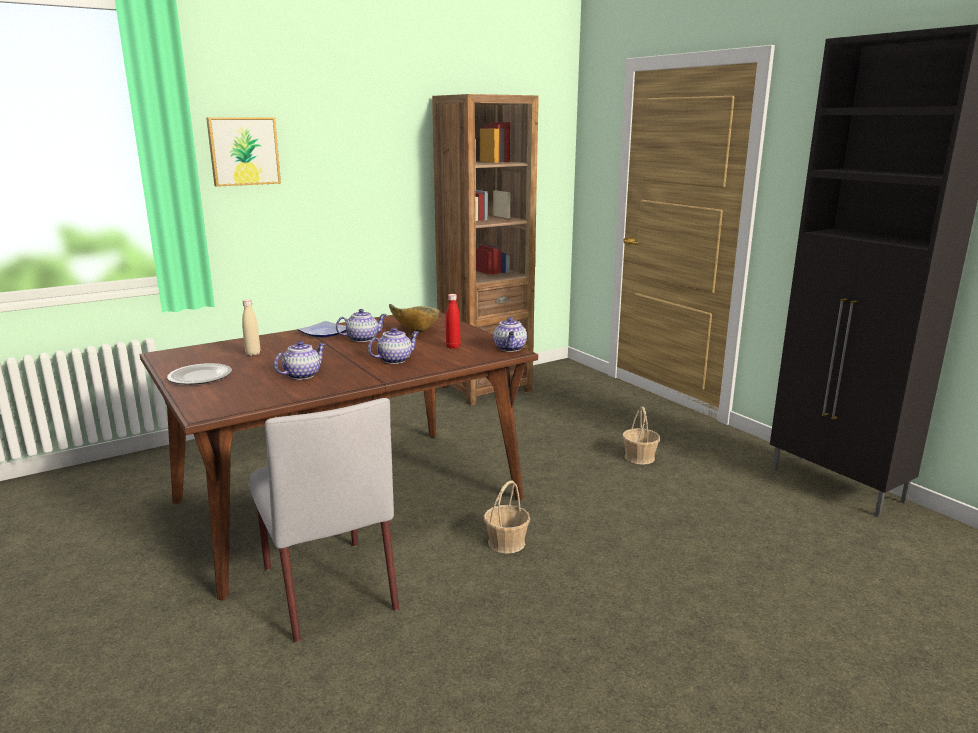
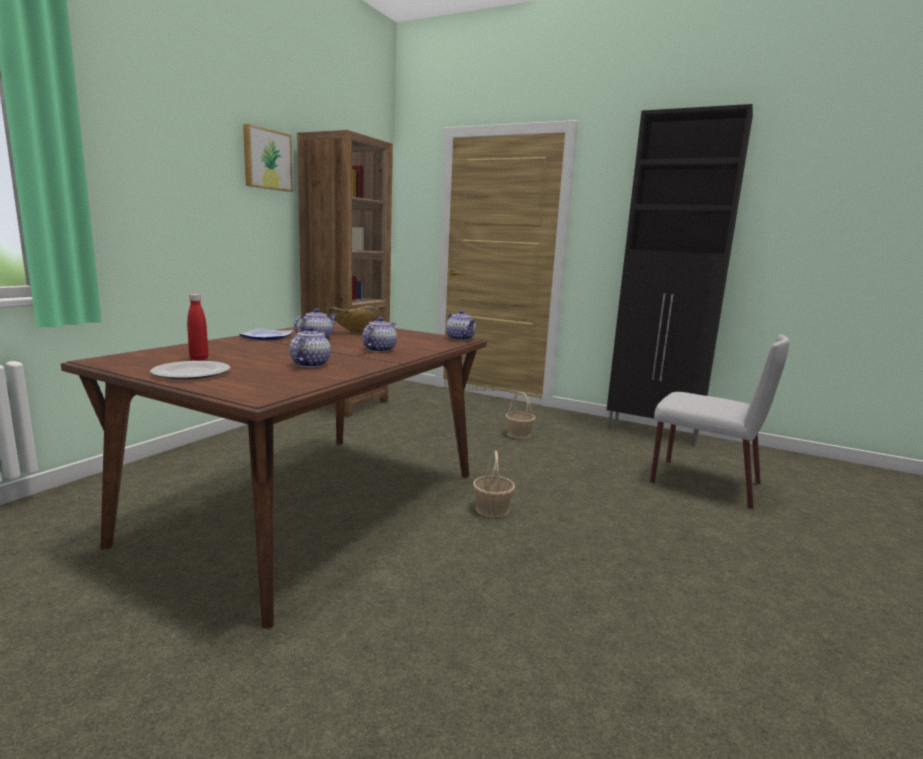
camera: 30 degrees left, 5 degrees down
picture [206,117,281,187] -> picture moved to [243,124,293,192]
beige bottle [242,299,260,356] -> none
grey chair [248,398,399,643] -> grey chair moved to [650,335,790,510]
red bottle [446,294,460,349] -> red bottle moved to [187,294,208,361]

